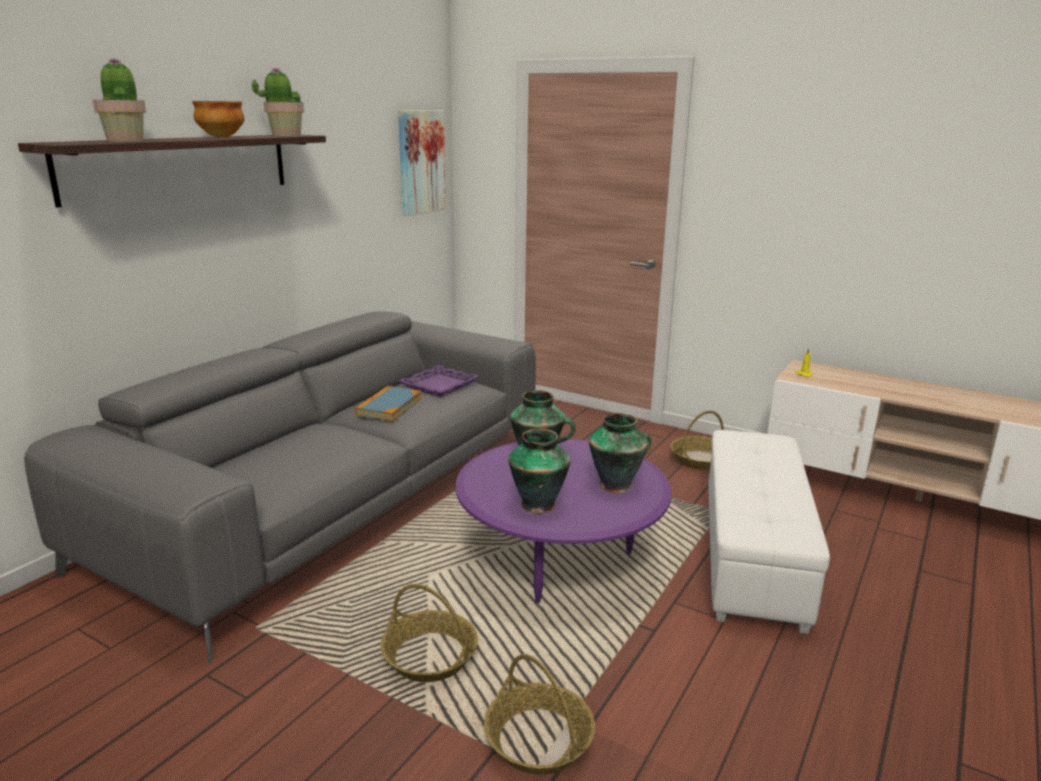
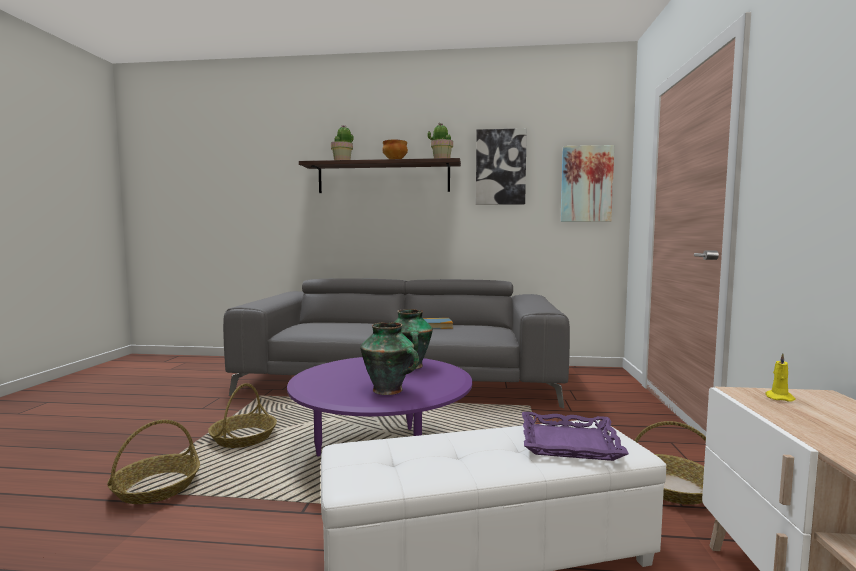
camera: 65 degrees right, 15 degrees down
purple tray [399,365,479,397] -> purple tray moved to [522,412,629,461]
vase [508,429,571,514] -> none
none -> picture [476,128,527,205]

